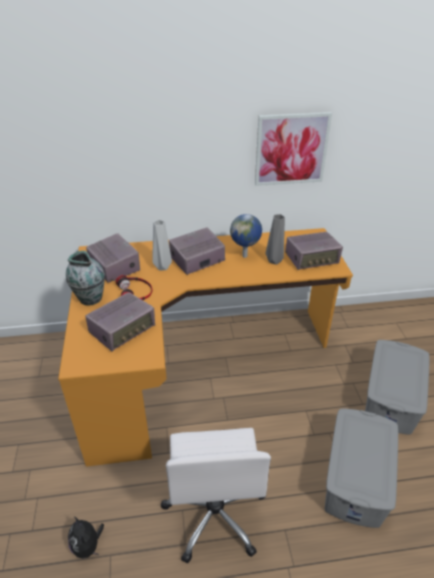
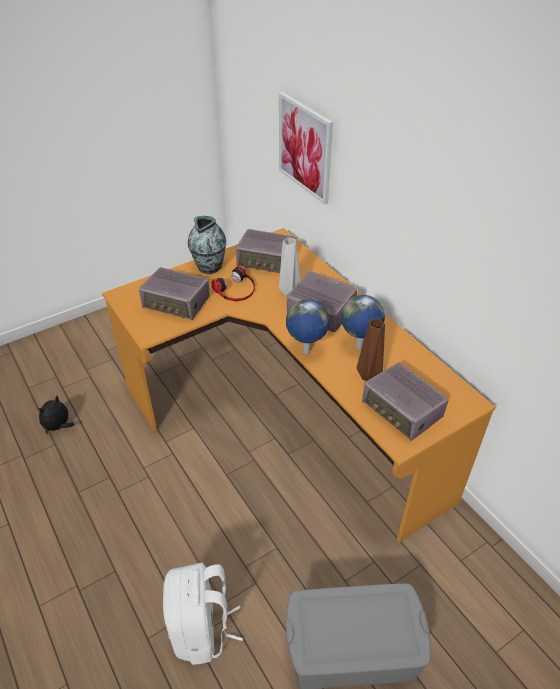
camera: 65 degrees right, 5 degrees up
radio [86,233,140,283] -> radio turned 75 degrees clockwise [236,229,296,273]
white office chair [160,428,271,563] -> none
picture [255,112,332,186] -> picture moved to [279,92,333,205]
grey vase [266,214,285,265] -> brown vase [357,319,385,381]
grey storage box [325,409,398,528] -> white backpack [163,563,243,665]
none -> globe [286,299,330,354]

